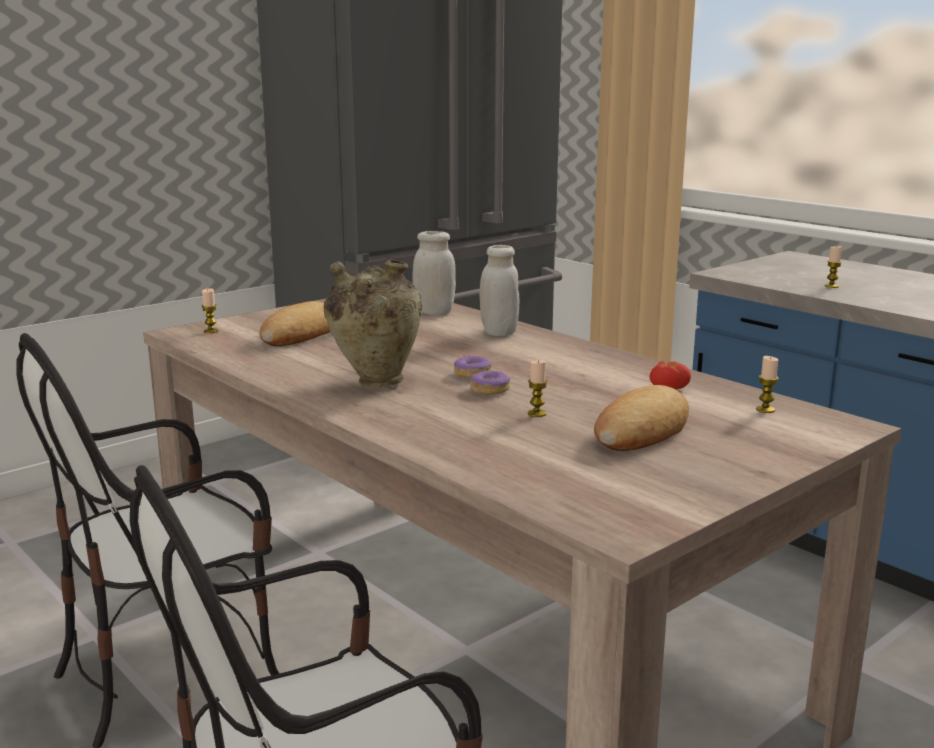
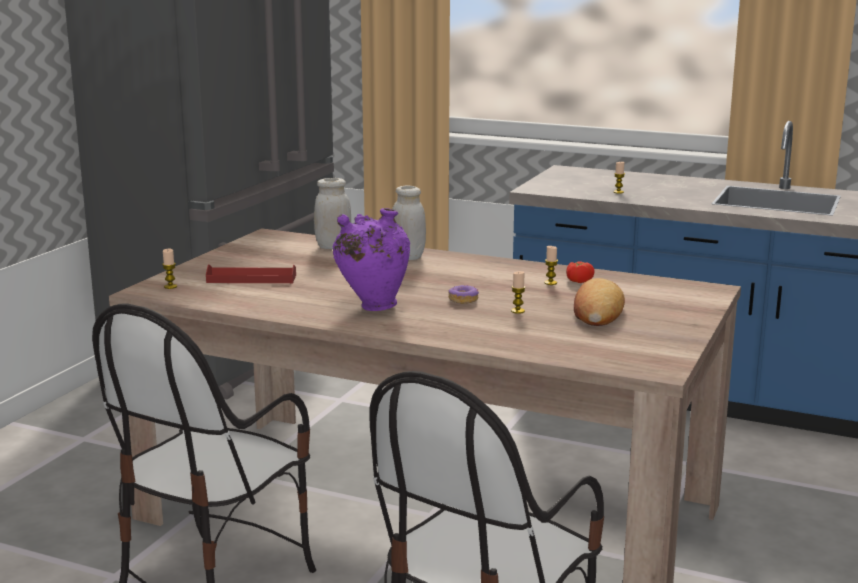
camera: 25 degrees left, 0 degrees up
bread [260,301,330,346] -> red tray [206,264,296,283]
beige vase [324,259,422,387] -> purple vase [333,208,410,311]
donut [454,355,491,379] -> none
candle [756,356,779,413] -> candle moved to [544,246,558,285]

